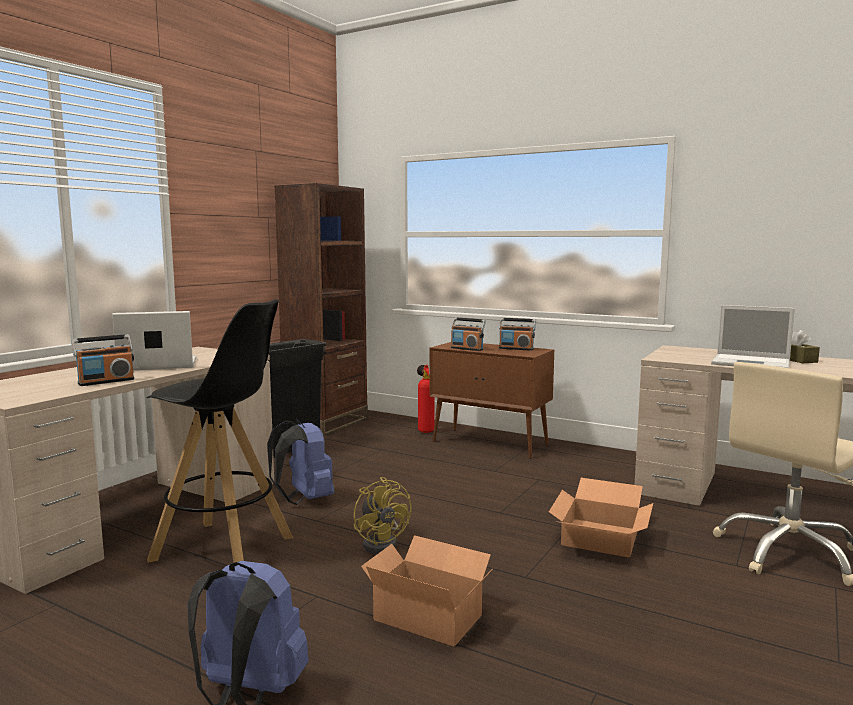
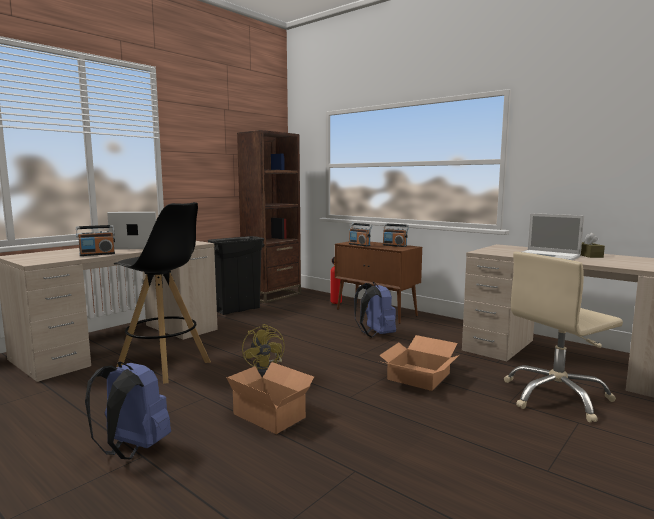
camera: 10 degrees right, 0 degrees up
blue backpack [267,418,334,505] -> blue backpack moved to [354,282,396,338]

